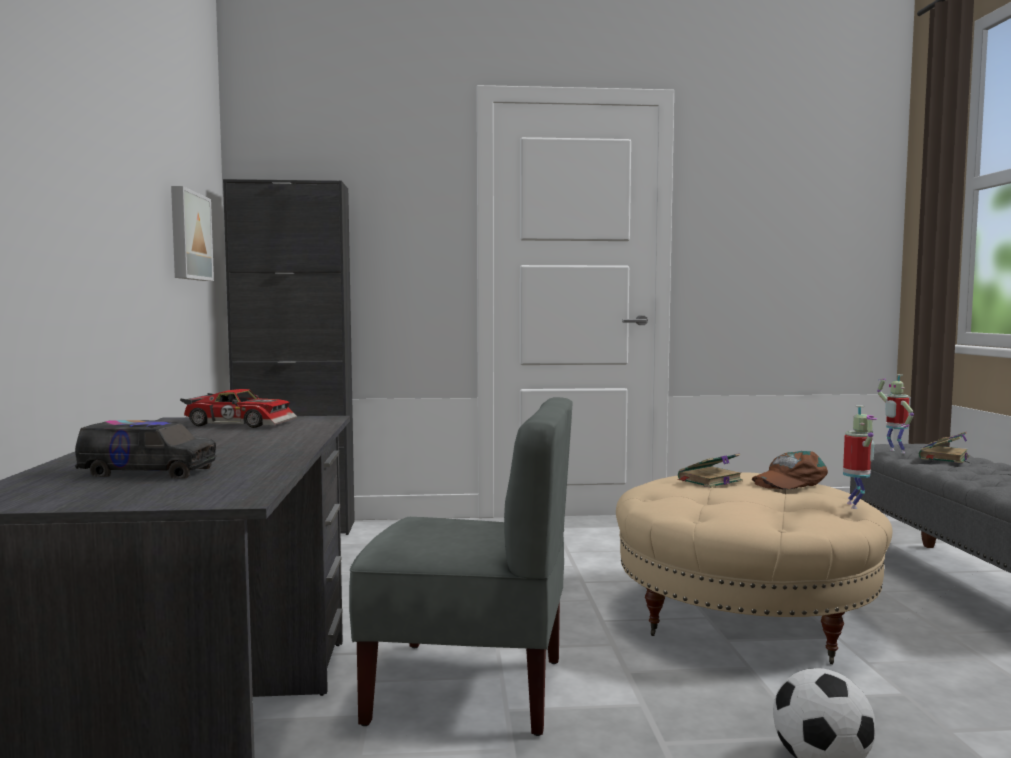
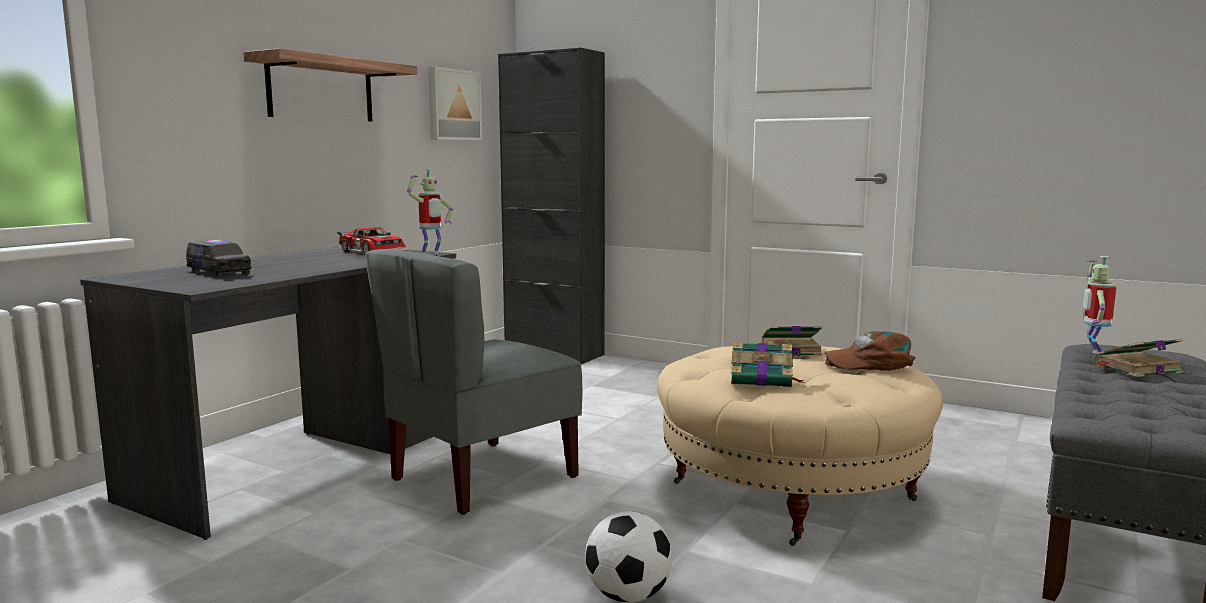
camera: 35 degrees right, 5 degrees up
grey chair [349,397,573,736] -> grey chair turned 90 degrees clockwise [365,249,583,515]
toy robot [843,405,878,509] -> toy robot moved to [407,169,453,254]
none -> shelf [243,48,417,121]
none -> book [731,342,804,387]

